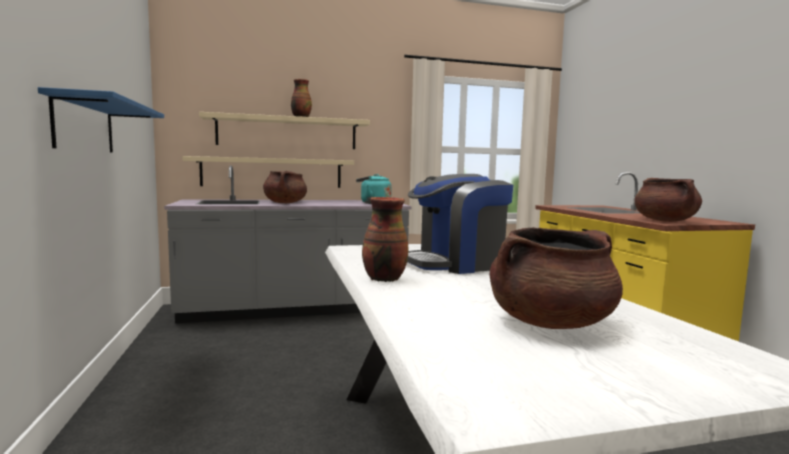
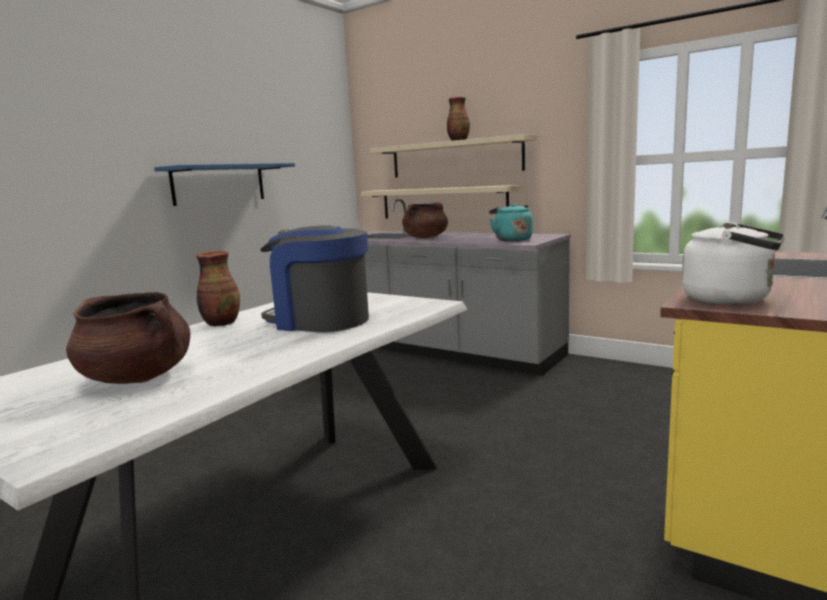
camera: 50 degrees right, 5 degrees up
brown cooking pot [634,178,702,222] -> white kettle [682,222,785,305]

